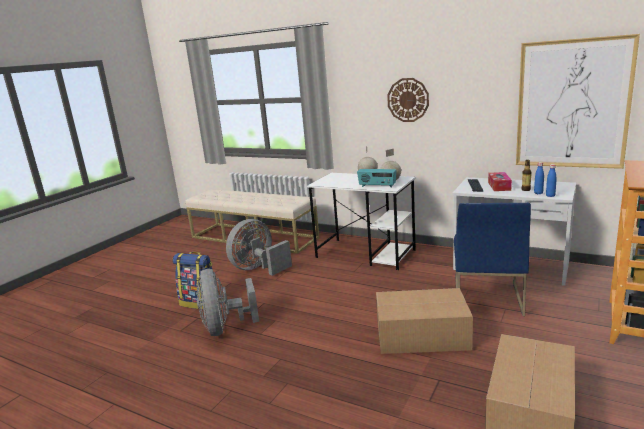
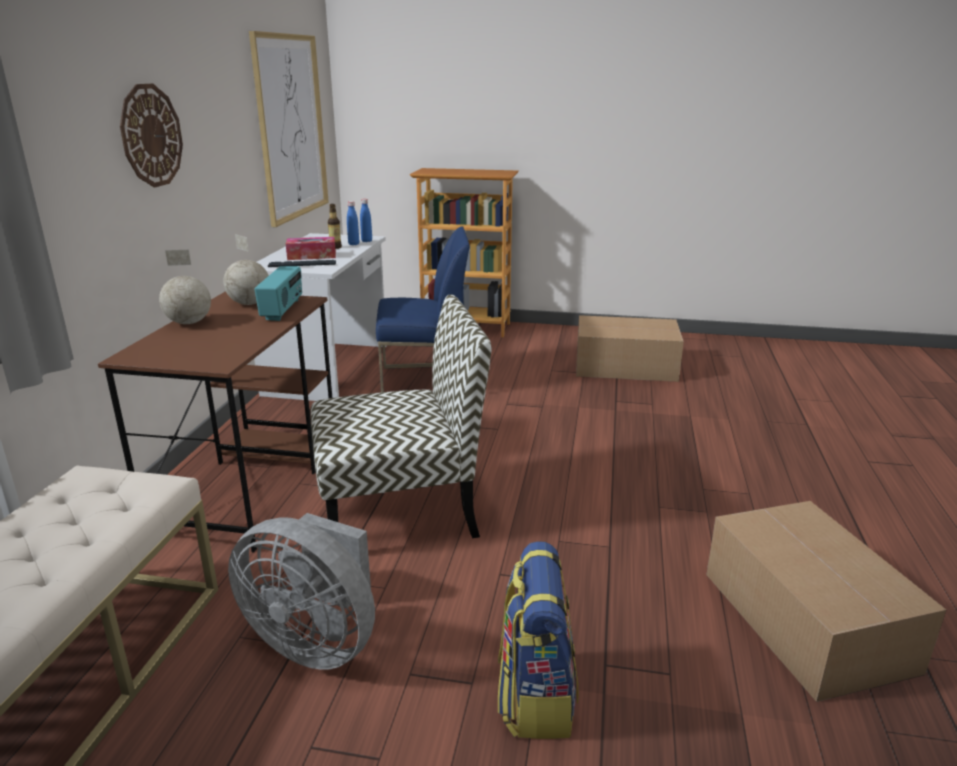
camera: 110 degrees left, 5 degrees up
grey fan [197,269,259,336] -> none
white desk [307,173,416,270] -> brown desk [98,291,332,552]
cardboard box [376,288,473,354] -> cardboard box moved to [706,501,946,702]
none -> chair [311,294,492,538]

